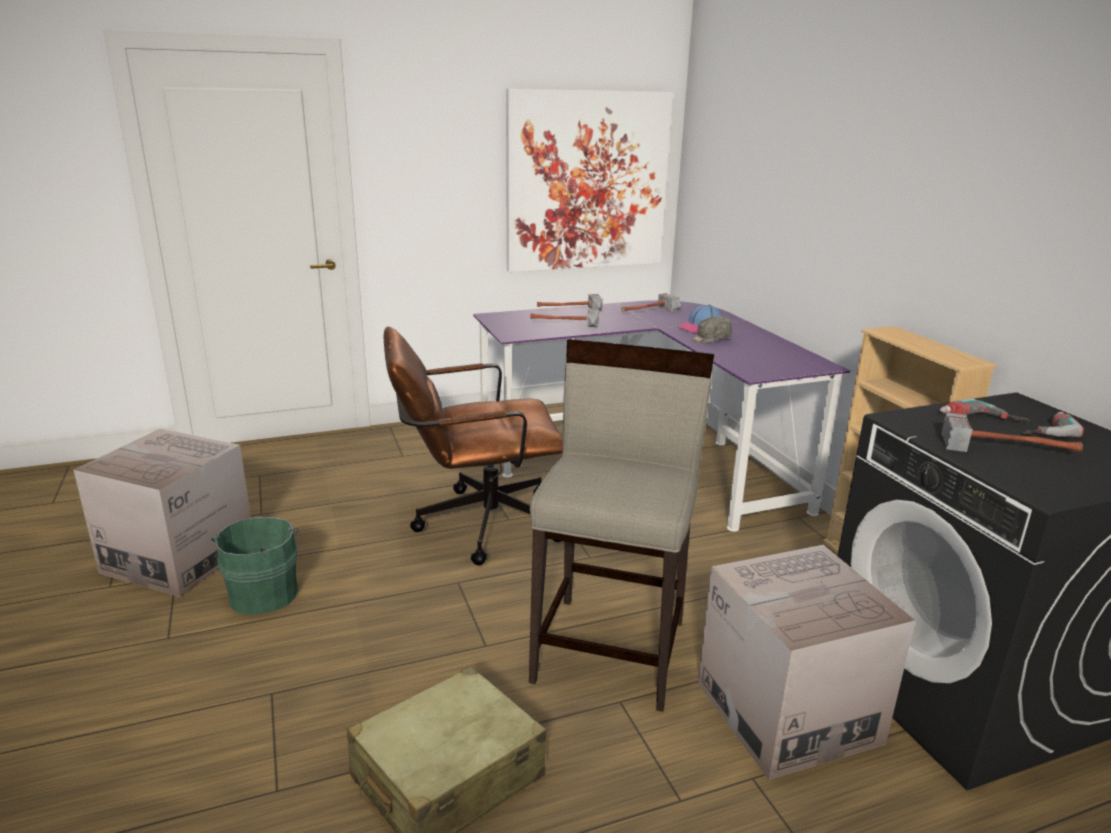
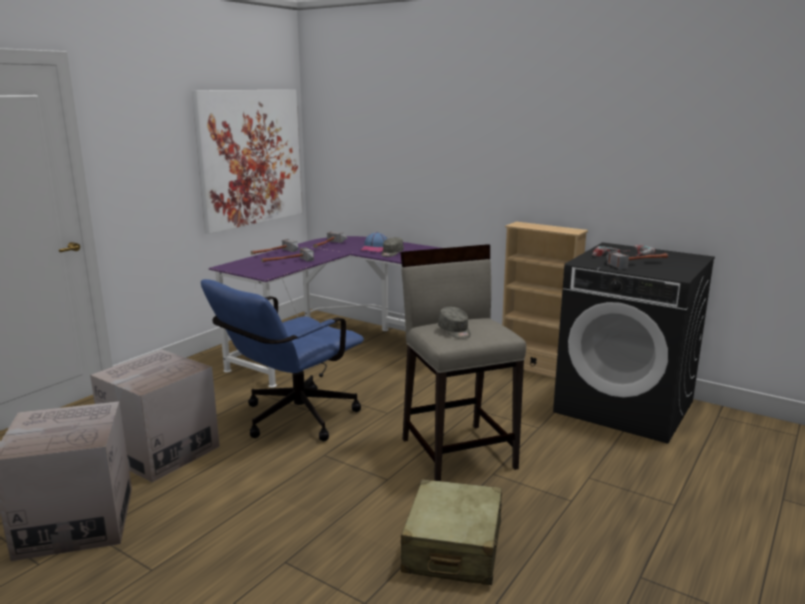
camera: 35 degrees left, 5 degrees down
green bucket [211,517,299,615] -> none
brown office chair [384,327,563,565] -> blue office chair [201,279,364,441]
cardboard box [698,545,916,780] -> cardboard box moved to [90,349,220,482]
none -> grey cap [438,307,471,339]

